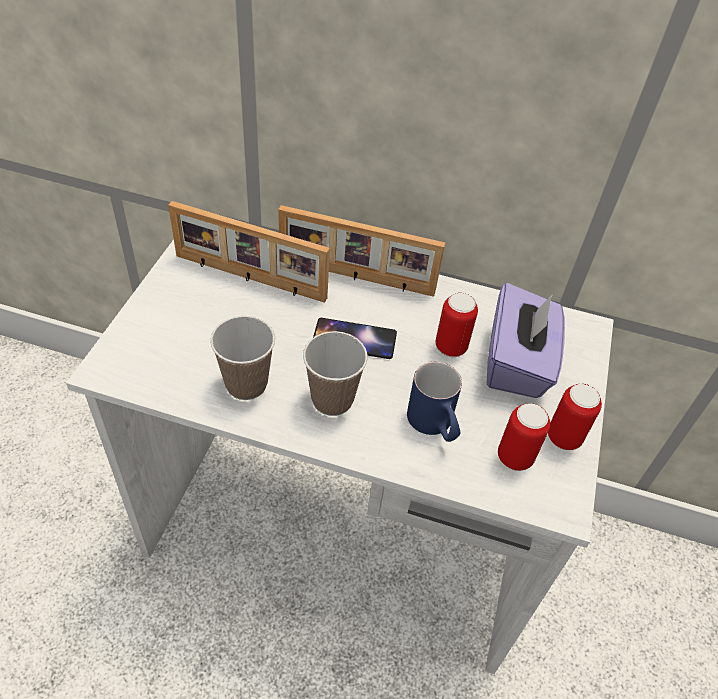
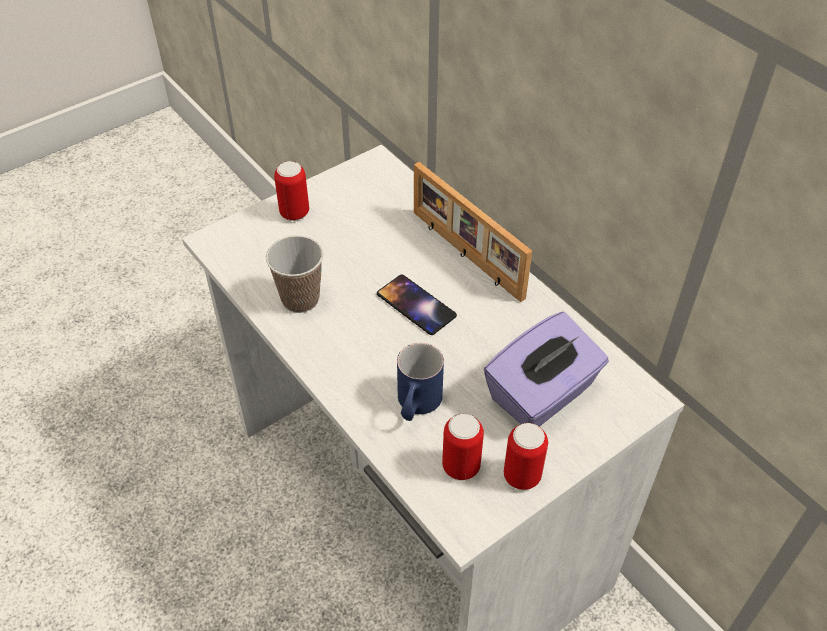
camera: 40 degrees right, 0 degrees up
picture frame [168,201,330,303] -> none
cup [303,331,368,416] -> none
can [435,293,478,357] -> can moved to [274,161,309,221]

